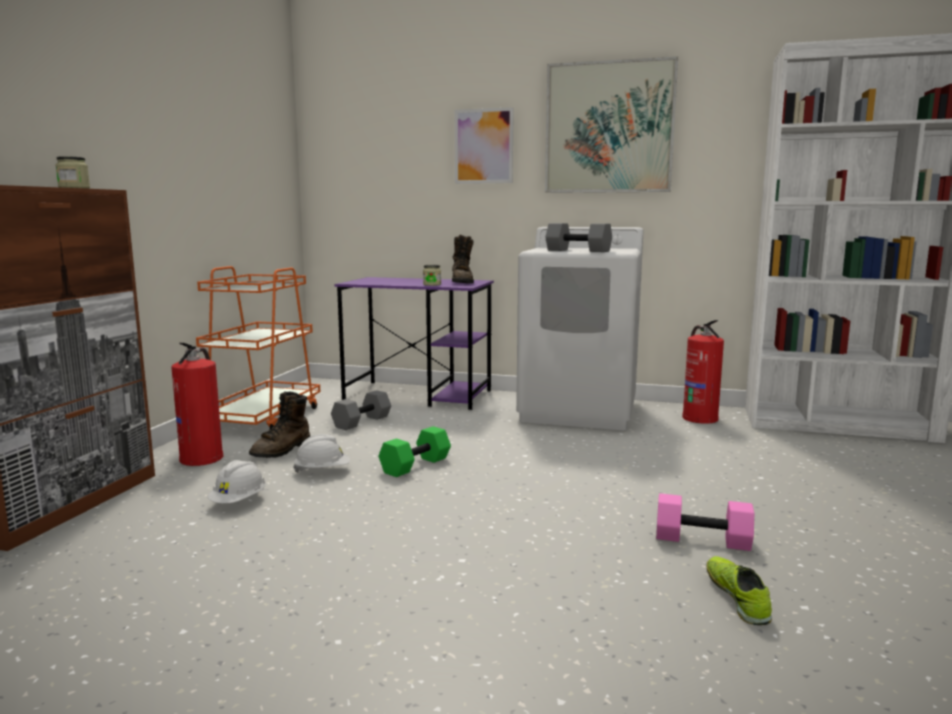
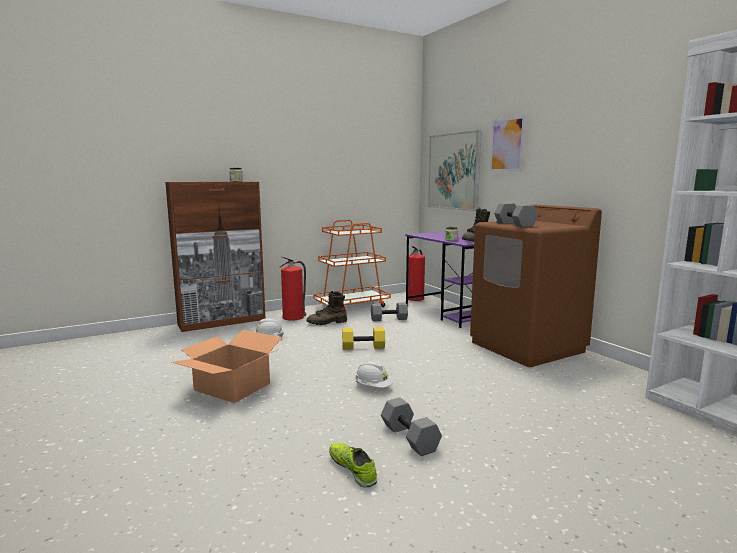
camera: 45 degrees right, 0 degrees up
white hard hat [293,434,350,473] -> white hard hat moved to [355,360,393,388]
green dumbbell [379,426,451,477] -> yellow dumbbell [342,327,385,350]
white washing machine [516,227,644,430] -> brown washing machine [470,204,602,367]
picture [545,56,678,193] -> picture moved to [428,130,482,211]
pink dumbbell [656,493,754,551] -> grey dumbbell [381,397,442,456]
fire extinguisher [682,320,724,424] -> fire extinguisher moved to [408,246,425,301]
shoe [707,556,772,625] -> shoe turned 75 degrees counterclockwise [329,443,377,487]
none -> cardboard box [172,329,282,403]

